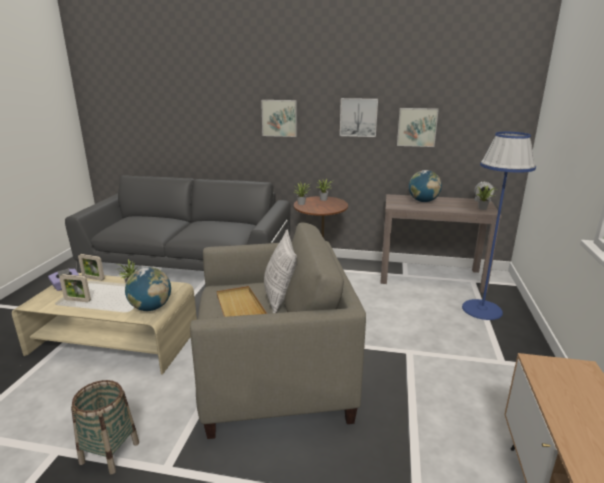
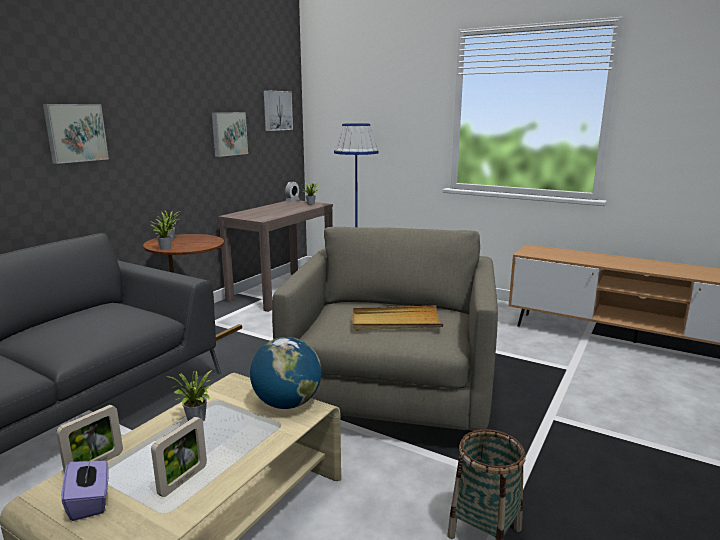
camera: 70 degrees left, 5 degrees down
pillow [264,230,297,313] -> none
picture [340,98,378,137] -> picture moved to [264,90,293,131]
globe [409,170,442,202] -> none

